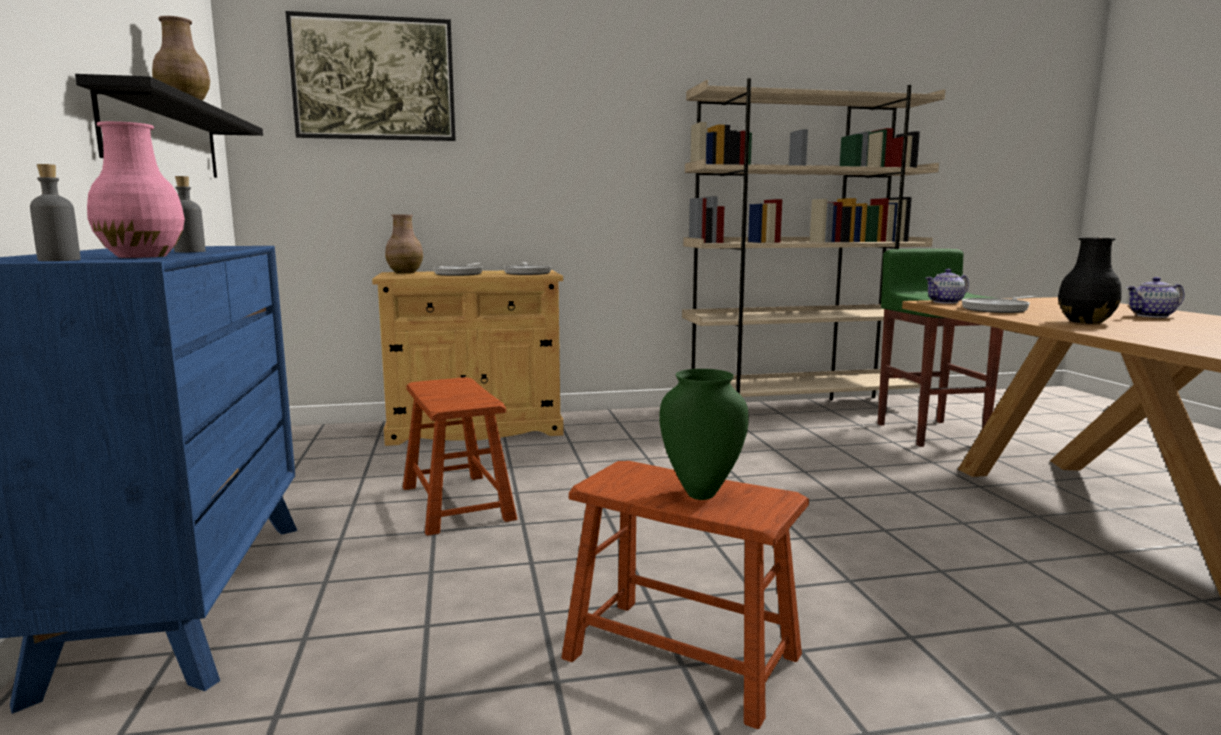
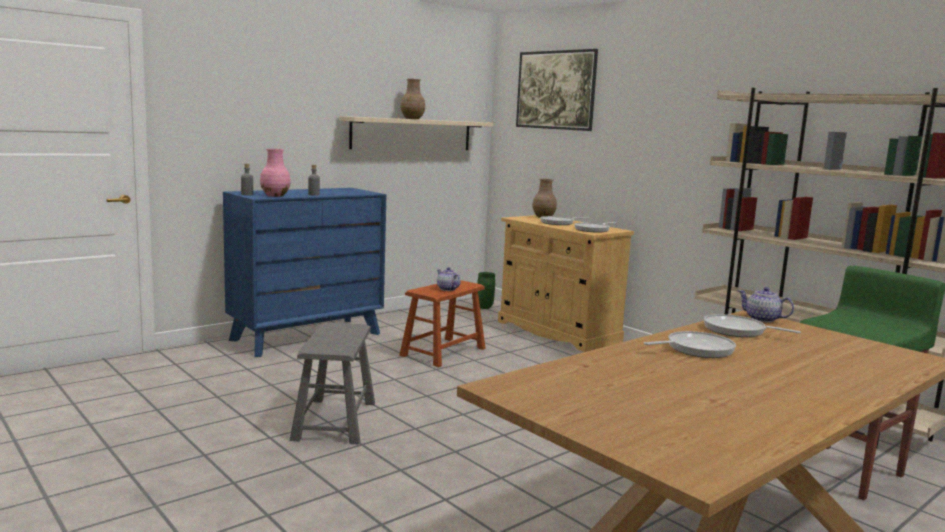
camera: 60 degrees right, 0 degrees up
black shelf [75,74,263,178] -> beige shelf [339,116,493,150]
brown stool [561,461,809,729] -> grey stool [290,322,375,444]
green vase [659,369,749,500] -> green vase moved to [477,272,495,309]
black vase [1058,238,1122,324] -> frying pan [644,331,736,358]
teapot [1126,277,1185,318] -> teapot moved to [437,267,461,291]

